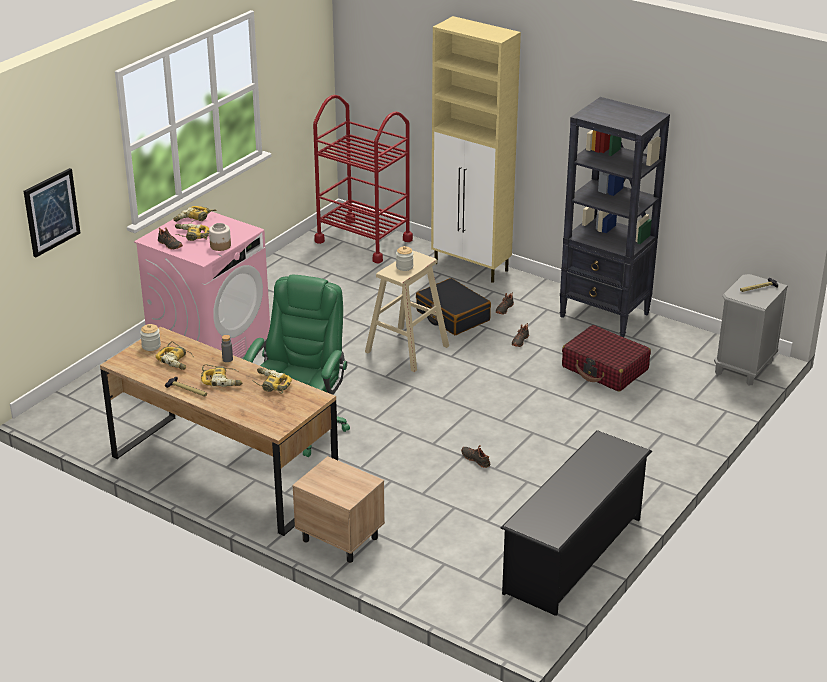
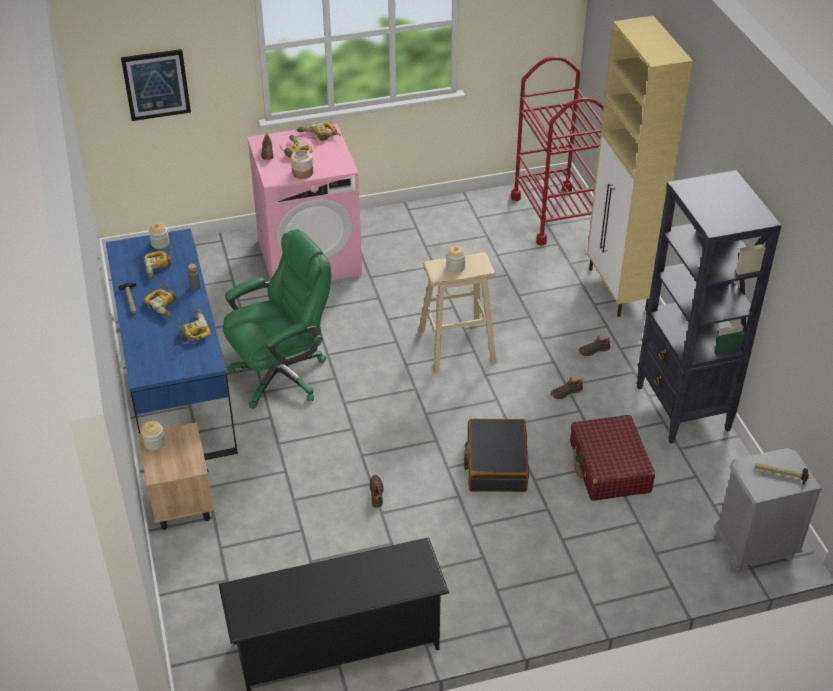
camera: 40 degrees right, 10 degrees up
brown desk [100,327,338,536] -> blue desk [106,228,238,460]
black suitcase [416,278,491,335] -> black suitcase moved to [464,419,529,492]
none -> jar [141,421,165,451]

